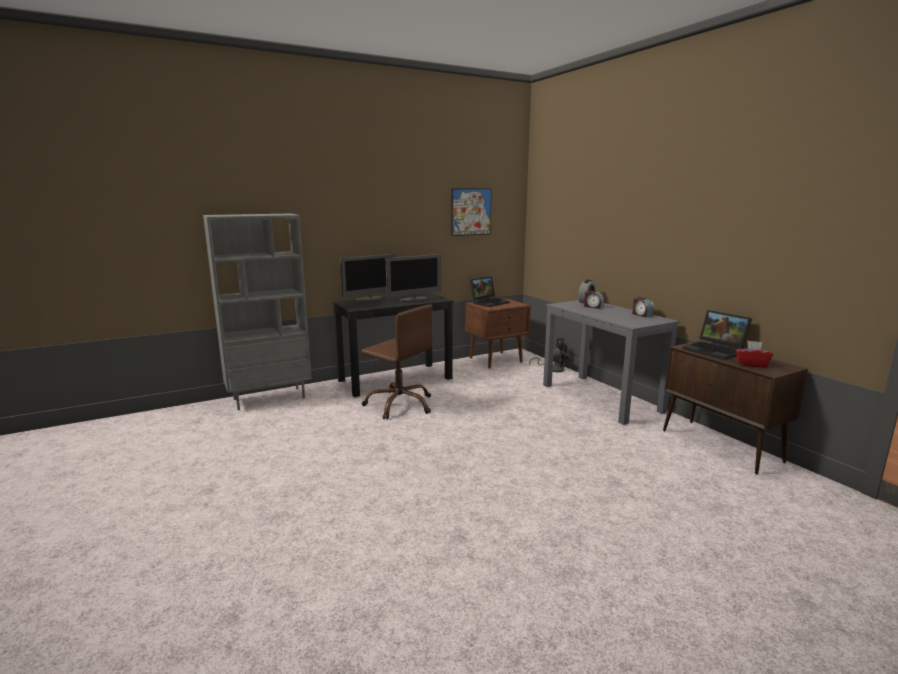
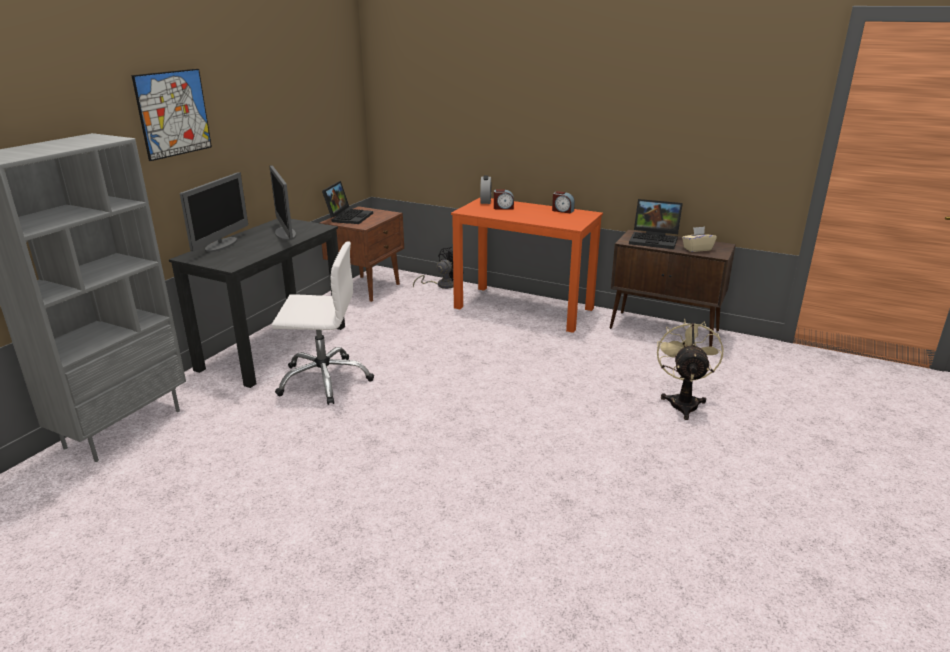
camera: 35 degrees left, 10 degrees up
brown office chair [361,304,433,420] -> white office chair [272,241,374,405]
monitor [386,254,441,302] -> monitor turned 135 degrees clockwise [269,165,296,241]
picture [451,188,492,236] -> picture moved to [131,69,212,161]
grey desk [543,300,679,425] -> orange desk [451,198,603,333]
red tissue box [736,341,773,368] -> beige tissue box [682,227,717,252]
none -> beige fan [657,319,724,420]

